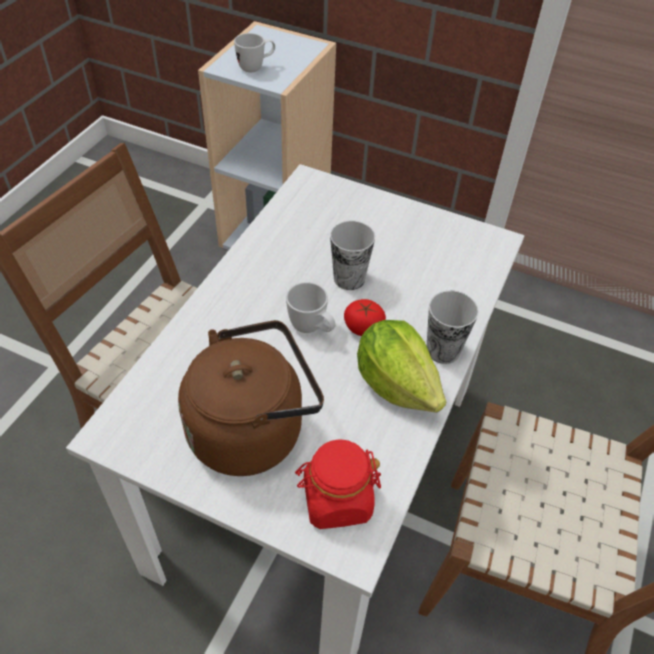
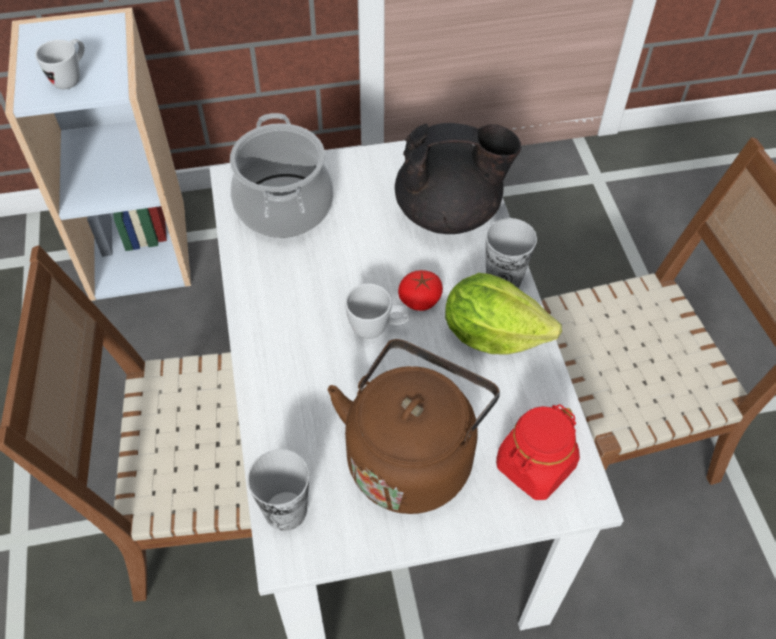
camera: 35 degrees left, 5 degrees up
cup [330,221,375,290] -> cup moved to [247,449,309,531]
none -> cooking pot [230,113,333,238]
none -> black teapot [395,123,521,234]

